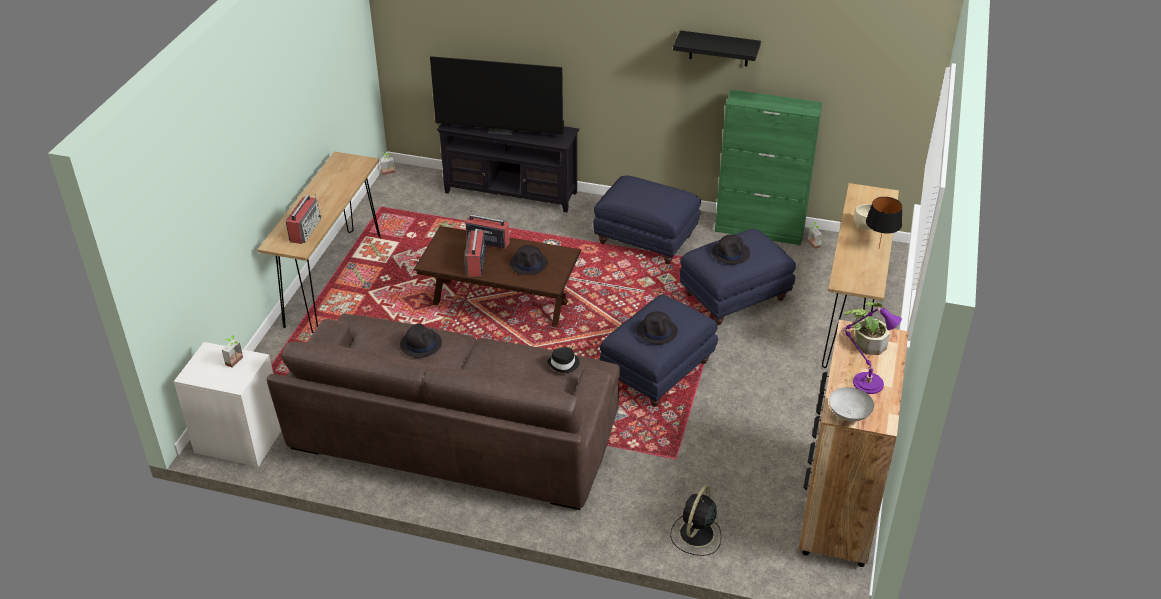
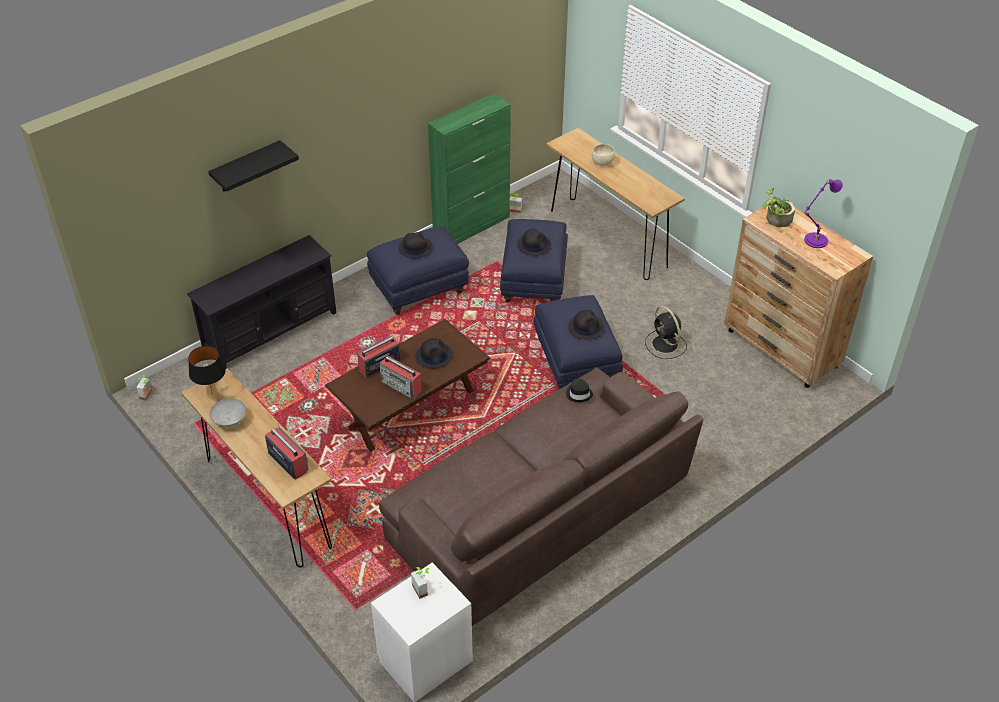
camera: 55 degrees left, 5 degrees up
black hat [400,324,442,358] -> black hat moved to [398,232,433,258]
television [430,56,564,135] -> none
black fan [670,485,721,556] -> black fan moved to [645,306,687,359]
black shelf [673,30,761,66] -> black shelf moved to [208,140,299,192]
grey bowl [829,387,874,421] -> grey bowl moved to [210,398,246,427]
black table lamp [866,197,902,247] -> black table lamp moved to [188,346,226,395]

